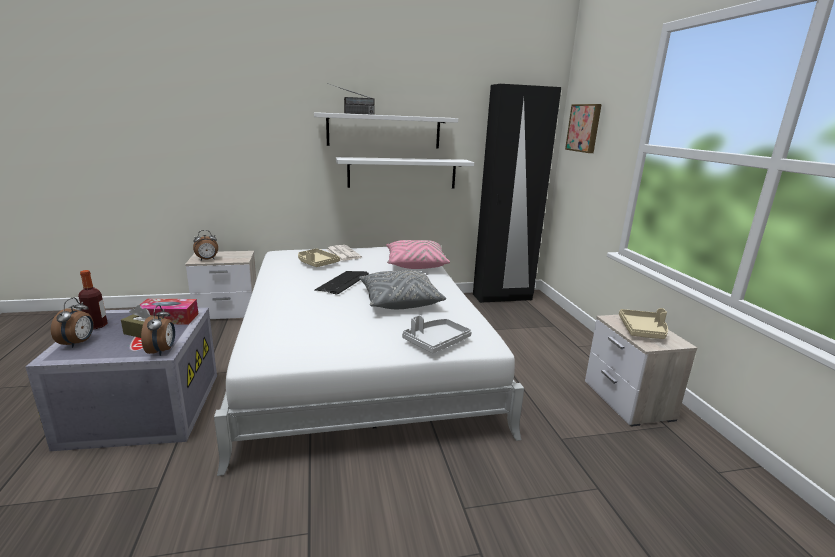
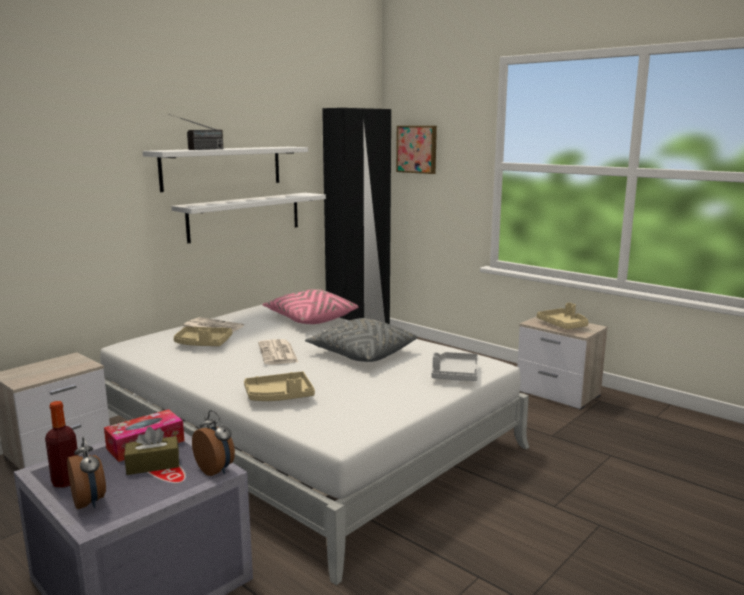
camera: 35 degrees left, 5 degrees down
alarm clock [193,230,218,260] -> none
keyboard [314,271,369,295] -> newspaper [258,339,298,365]
none -> beige tray [244,371,315,401]

